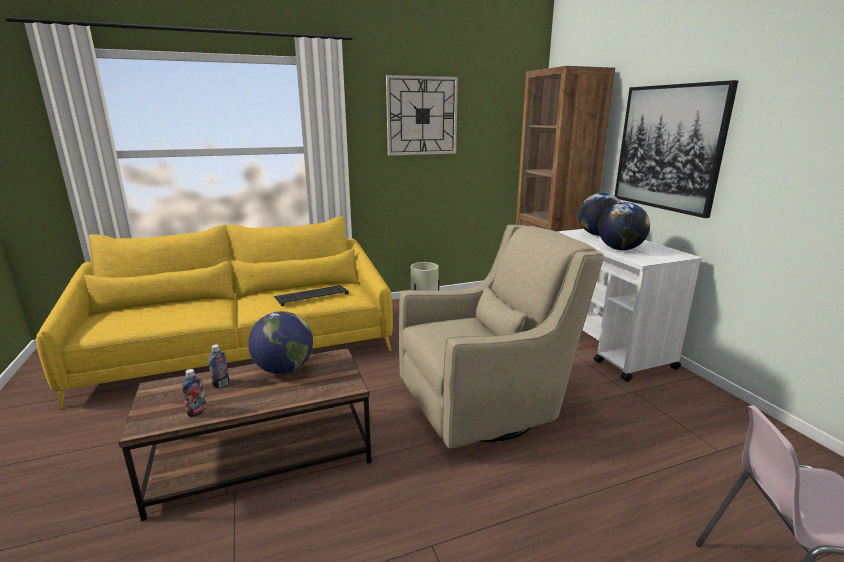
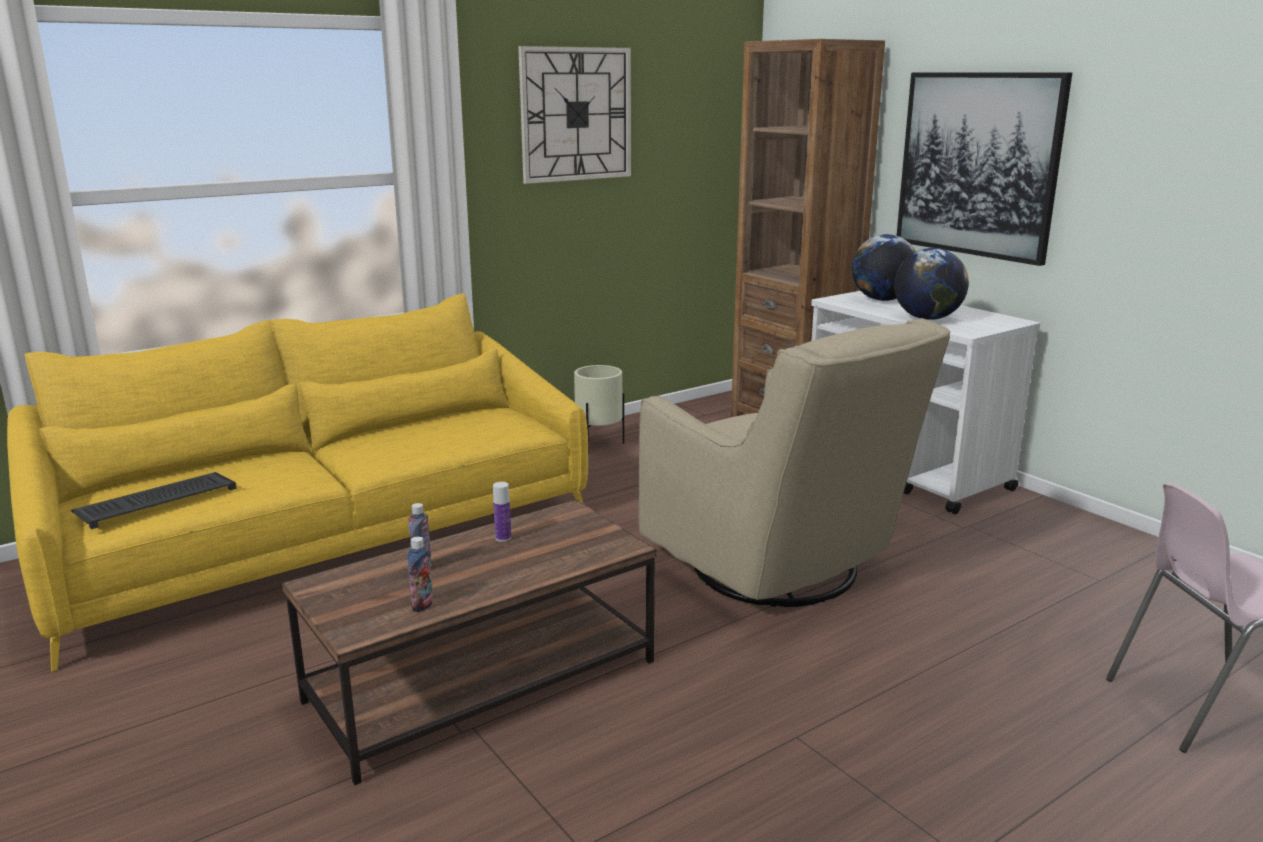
camera: 15 degrees left, 0 degrees up
globe [248,311,313,374] -> bottle [493,482,511,542]
keyboard [274,285,349,306] -> keyboard moved to [71,472,236,529]
beige armchair [399,225,604,448] -> beige armchair turned 90 degrees clockwise [639,318,950,607]

